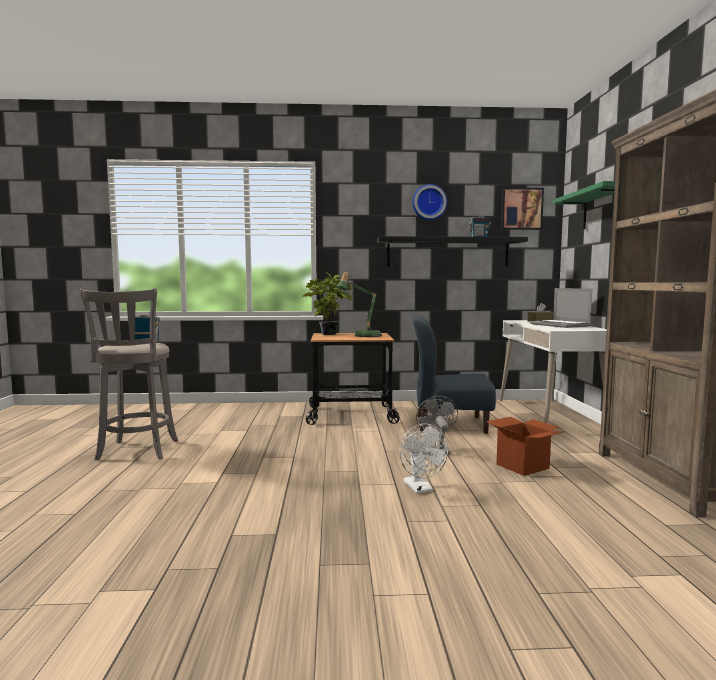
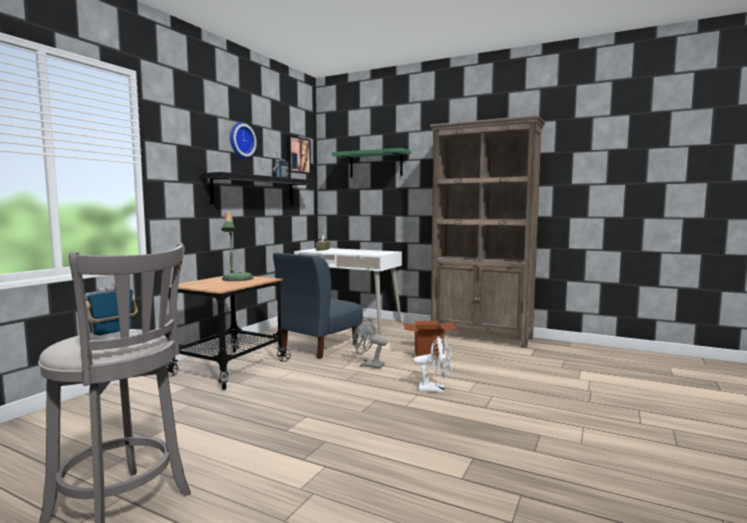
camera: 60 degrees left, 0 degrees up
potted plant [302,273,353,335] -> none
laptop [530,288,592,328] -> none

